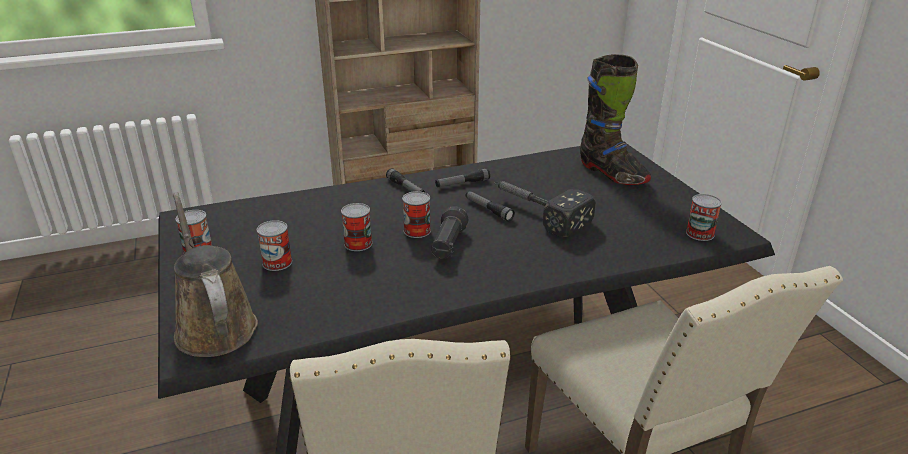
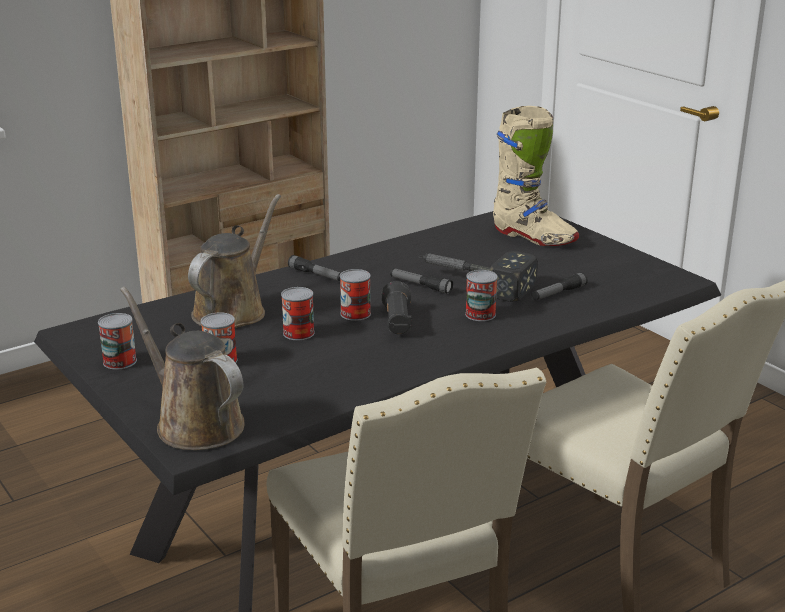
camera: 15 degrees left, 5 degrees down
flashlight [435,168,490,187] -> flashlight moved to [532,272,588,300]
black boot [580,54,651,185] -> beige boot [493,106,579,246]
can [686,194,722,241] -> can moved to [465,270,498,321]
none -> brown watering can [188,194,281,328]

